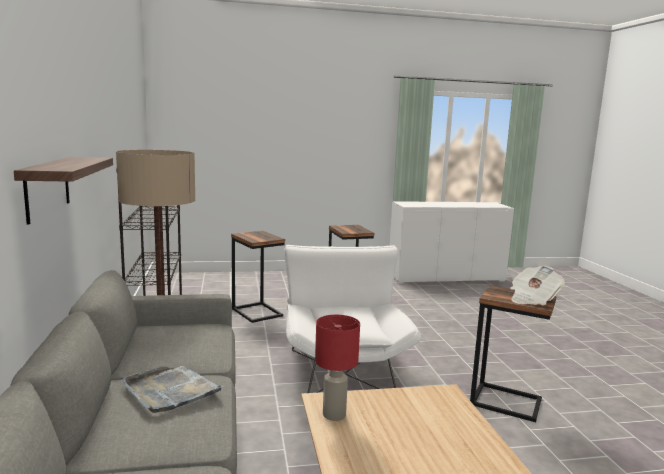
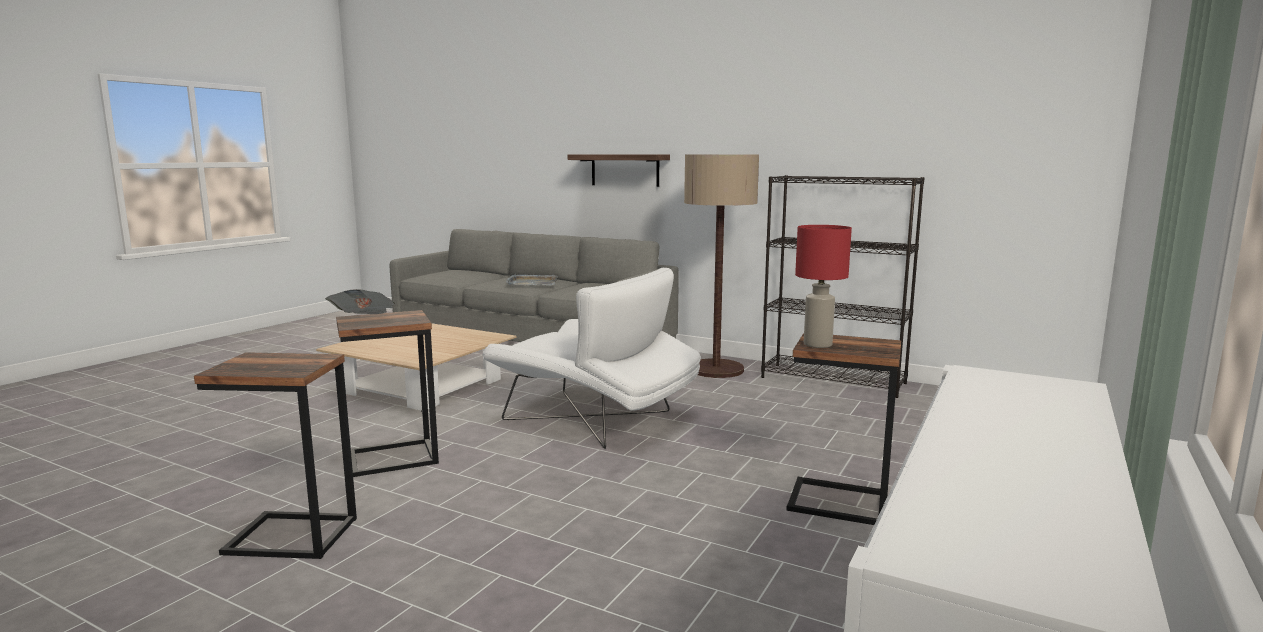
camera: 130 degrees right, 0 degrees up
side table [231,231,285,323] -> side table moved to [194,352,357,559]
red table lamp [315,315,360,421] -> red table lamp moved to [795,225,852,348]

